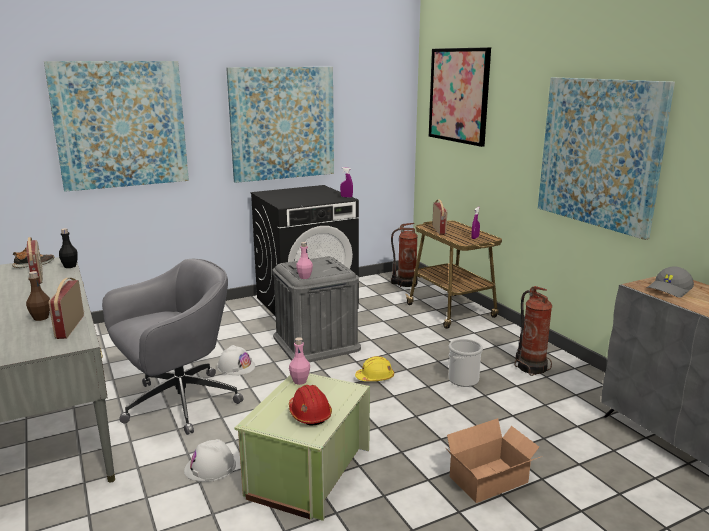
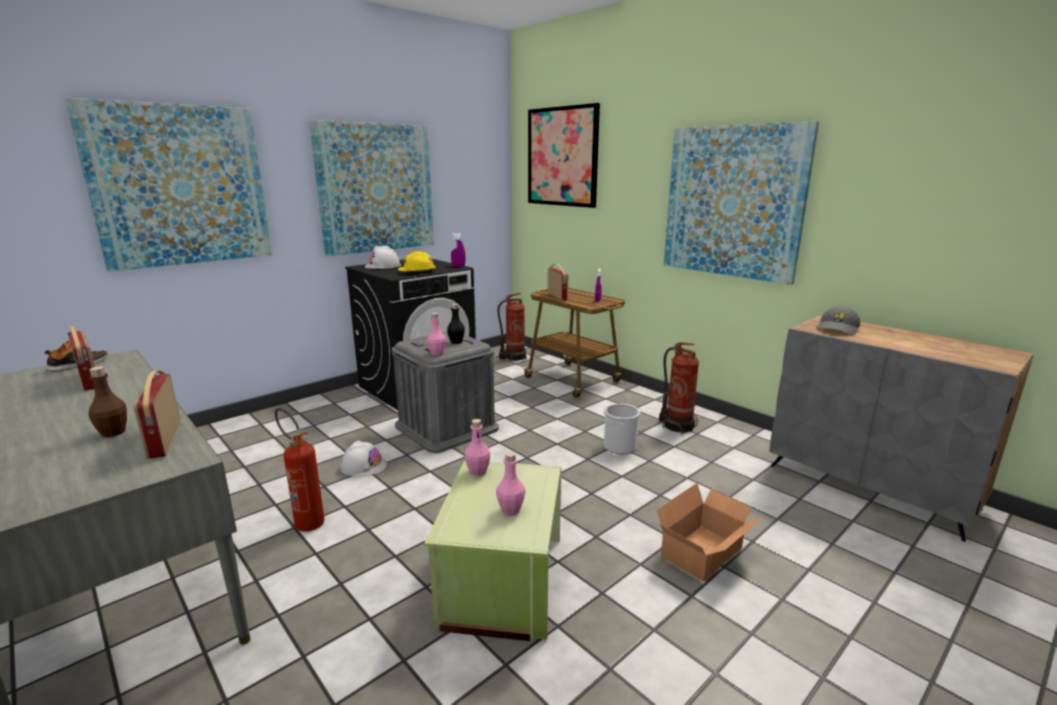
camera: 15 degrees left, 0 degrees up
black bottle [59,228,78,268] -> black bottle moved to [447,304,465,344]
grey office chair [102,259,243,435] -> fire extinguisher [275,408,324,532]
white hard hat [184,439,236,482] -> white hard hat moved to [365,246,401,269]
red hard hat [289,385,332,425] -> pink bottle [496,452,525,516]
yellow hard hat [355,356,394,381] -> yellow hard hat moved to [398,251,436,271]

